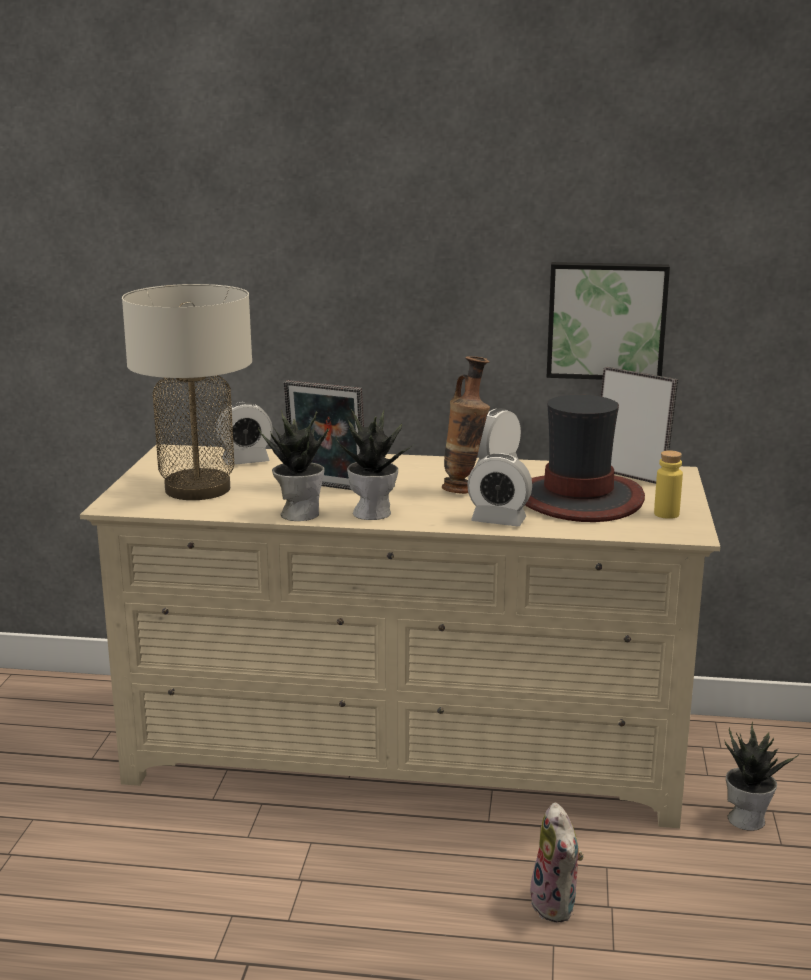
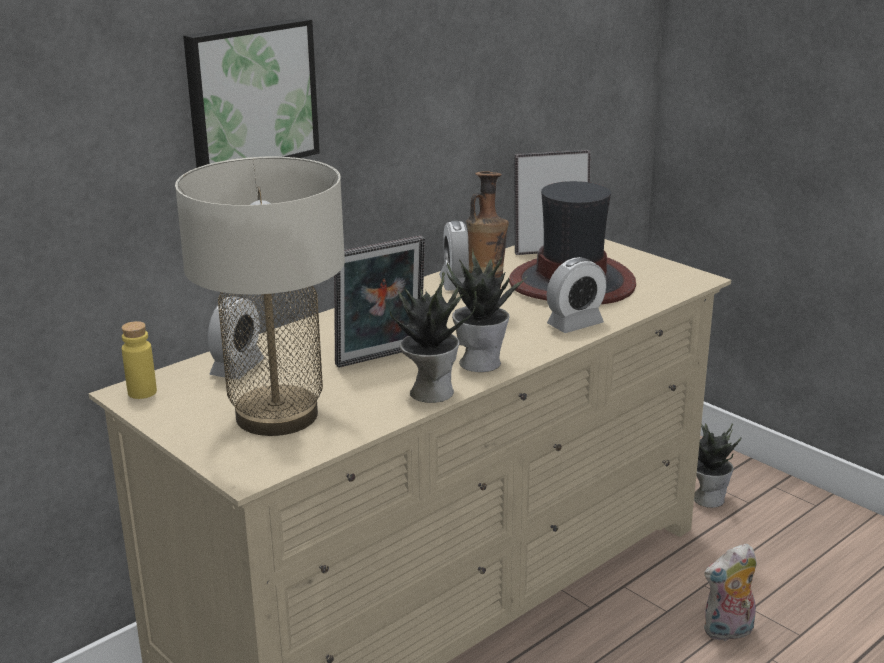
camera: 50 degrees left, 5 degrees up
plush toy [526,803,584,923] -> plush toy turned 135 degrees clockwise [704,543,757,641]
picture [547,262,670,380] -> picture moved to [183,18,320,168]
yellow bottle [654,450,683,519] -> yellow bottle moved to [122,321,157,399]

